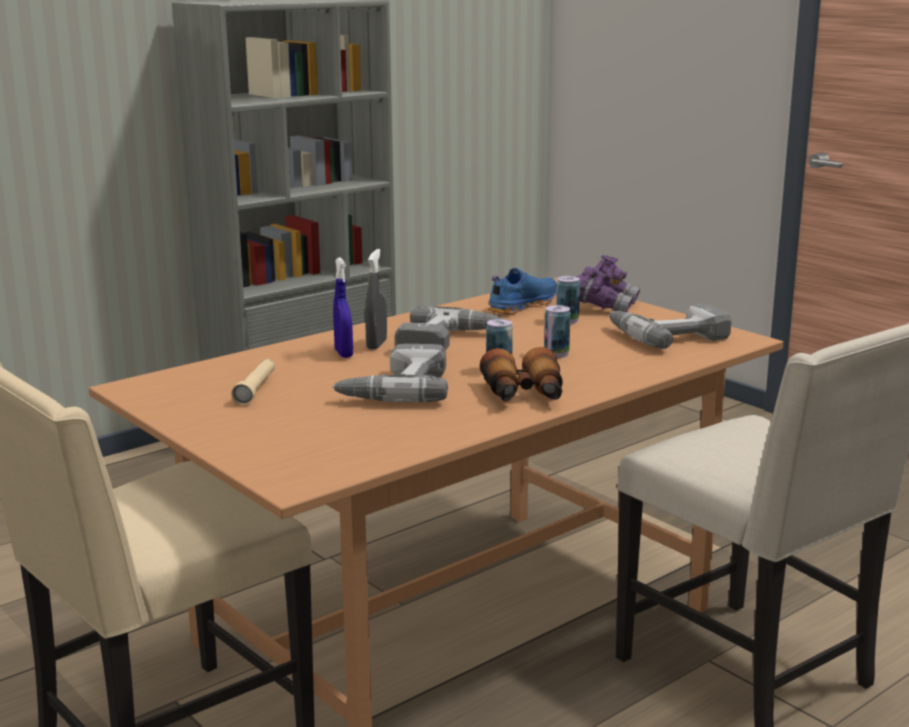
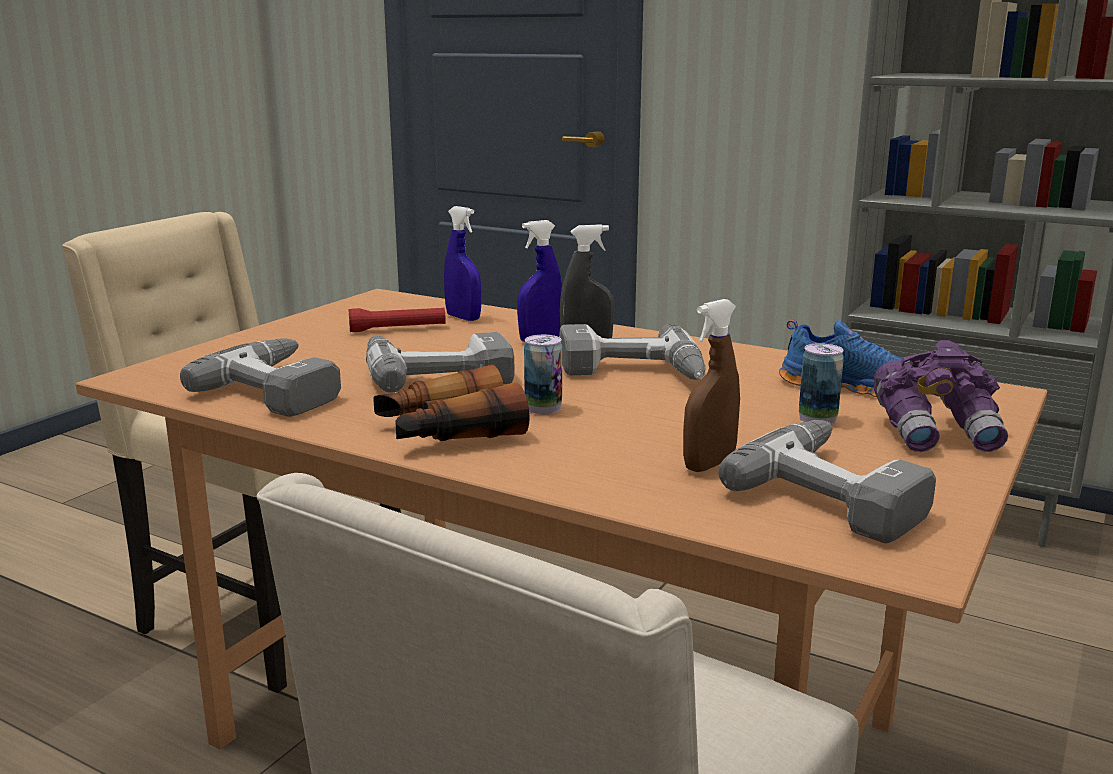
camera: 70 degrees right, 0 degrees up
beige flashlight [231,359,275,405] -> red flashlight [348,307,446,332]
can [544,305,570,358] -> none
none -> power drill [180,338,341,417]
none -> blue spray bottle [444,206,481,321]
none -> brown spray bottle [683,299,740,472]

